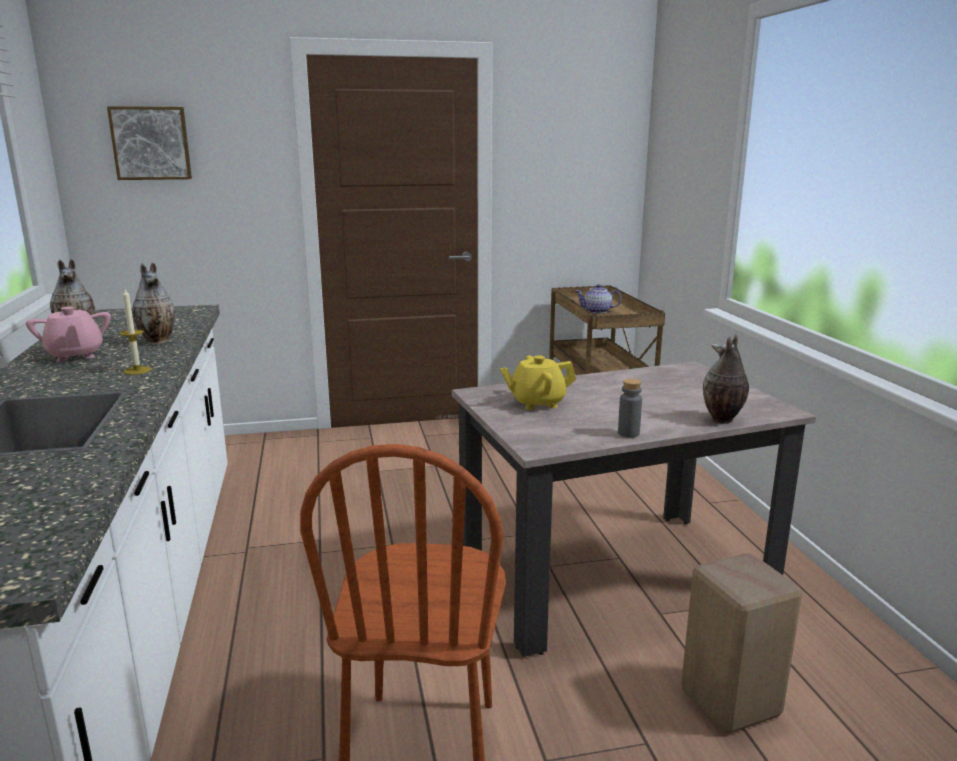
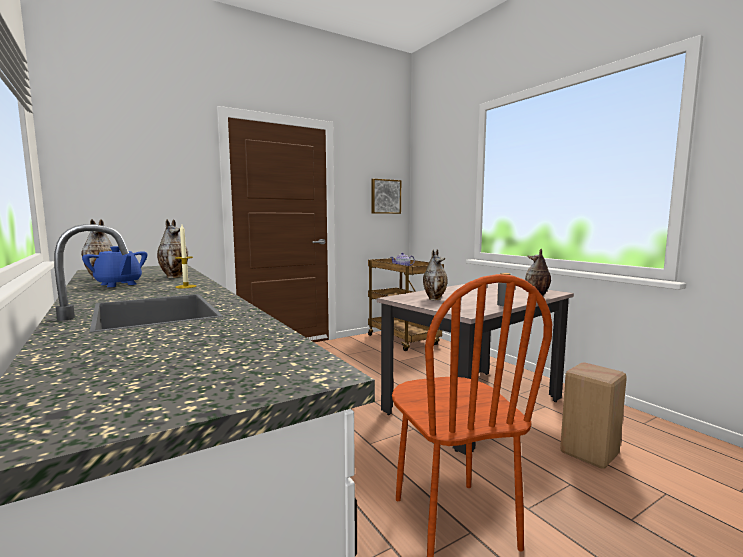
camera: 20 degrees left, 10 degrees down
pink teapot [26,306,111,362] -> blue teapot [82,246,147,287]
picture [107,106,192,180] -> picture moved to [371,179,401,214]
yellow teapot [500,355,576,410] -> vase [423,249,448,300]

